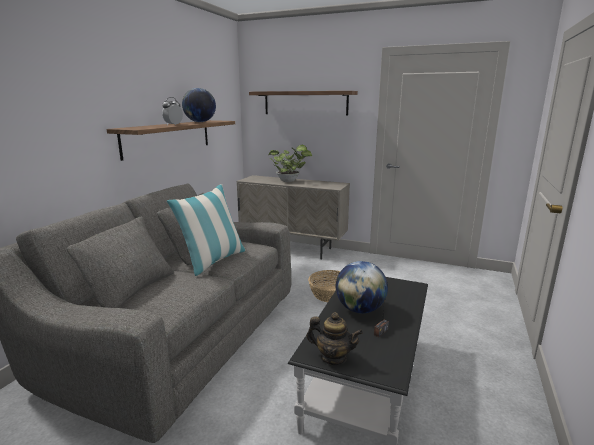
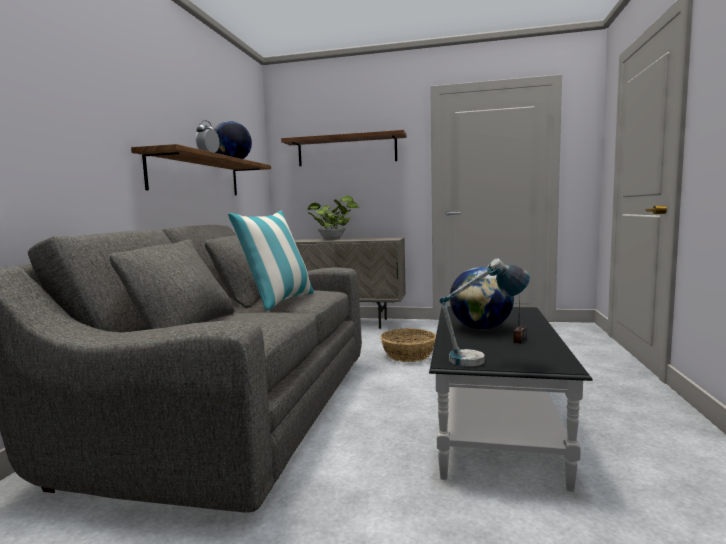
camera: 10 degrees left, 10 degrees down
teapot [306,312,363,365] -> table lamp [440,259,530,367]

